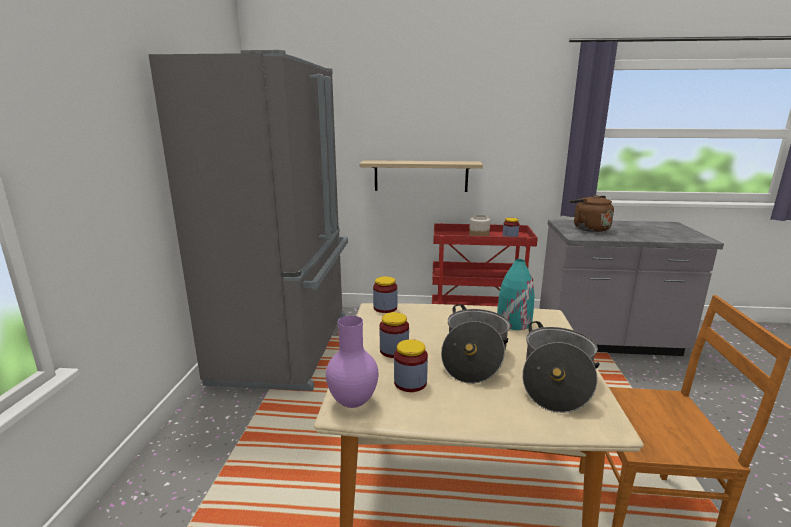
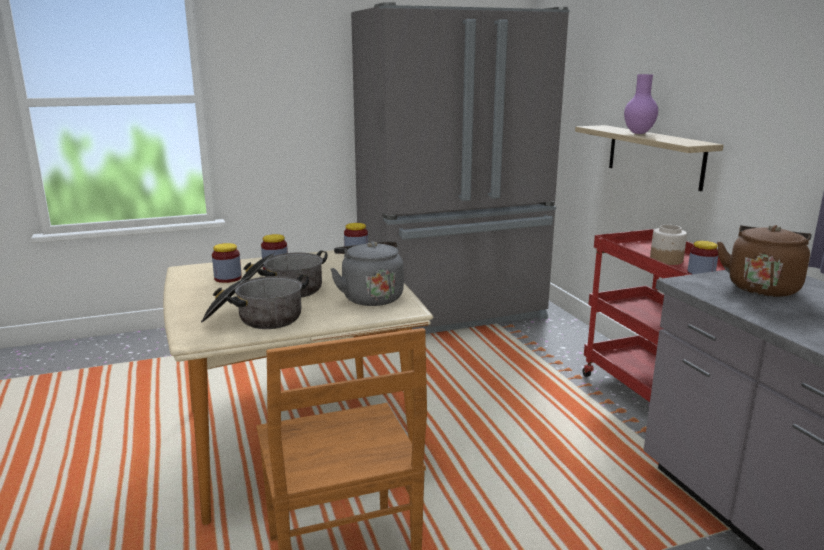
camera: 65 degrees right, 0 degrees up
purple vase [326,316,378,408] -> purple vase moved to [624,74,658,134]
turquoise vase [497,259,534,330] -> grey kettle [331,241,404,306]

